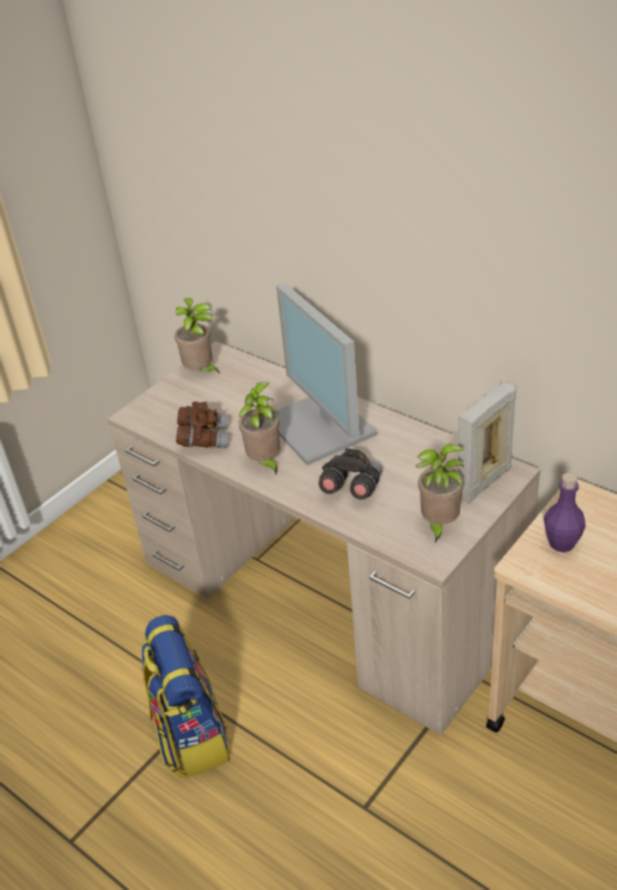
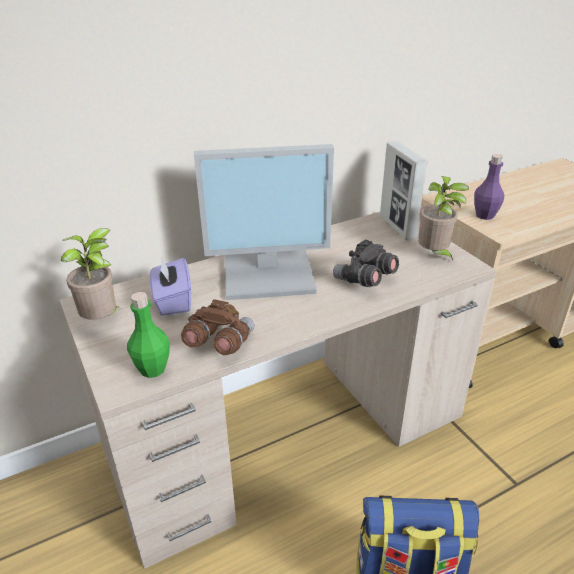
camera: 70 degrees left, 5 degrees down
potted plant [238,382,280,474] -> none
none -> green bottle [127,292,170,378]
none -> purple tissue box [150,257,191,316]

